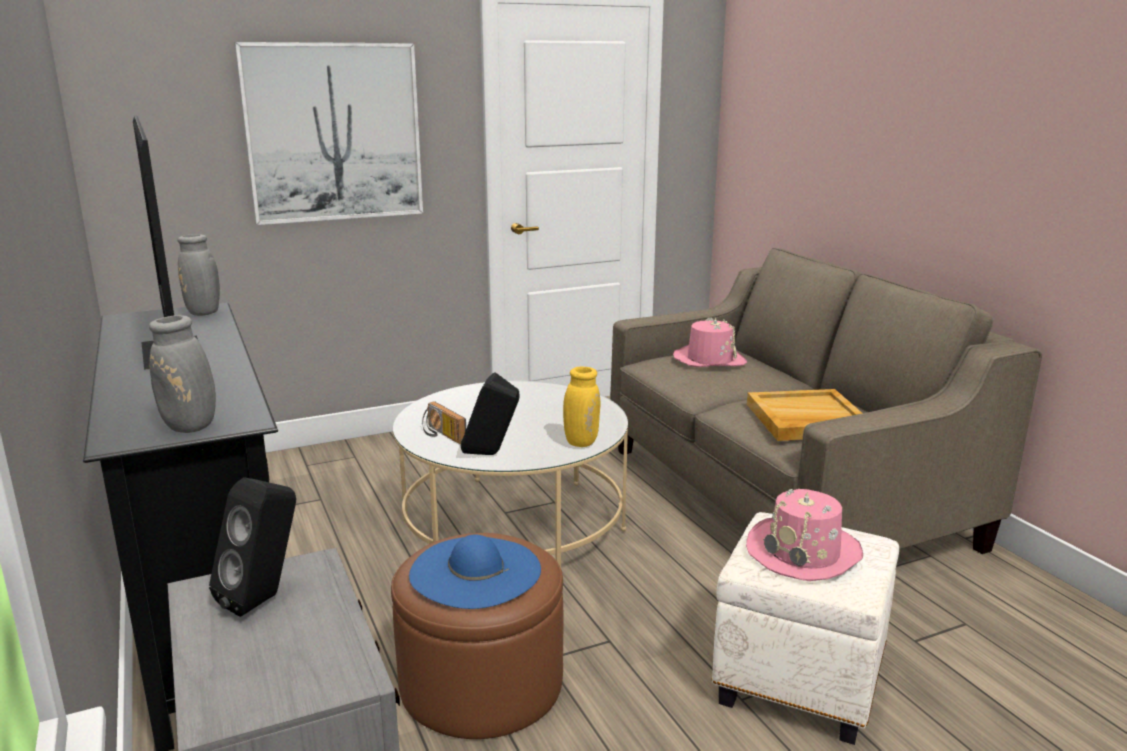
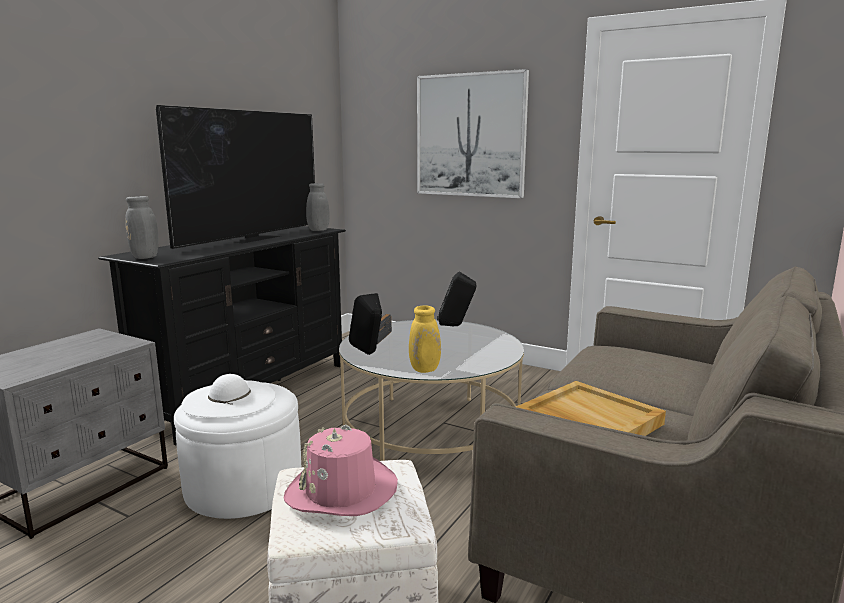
camera: 55 degrees right, 5 degrees down
black speaker [209,477,296,617] -> black speaker moved to [437,271,476,326]
brown ottoman [391,533,563,739] -> white ottoman [174,382,301,519]
blue hat [409,535,541,609] -> white hat [181,374,276,418]
pink hat [673,317,747,367] -> none

